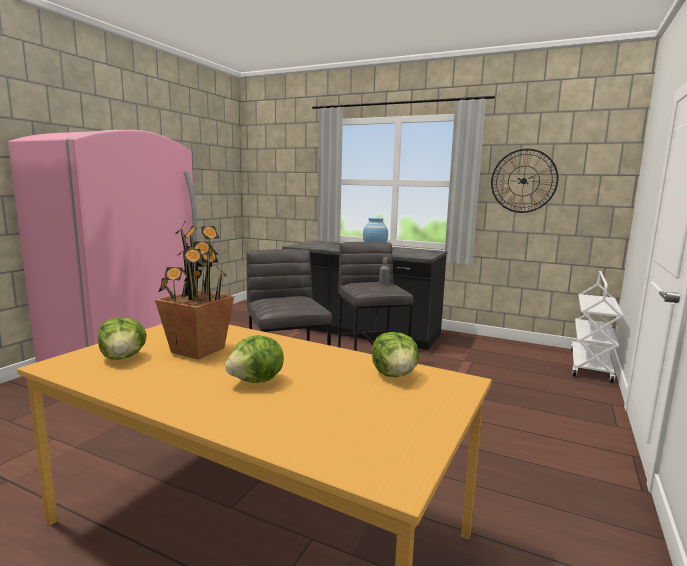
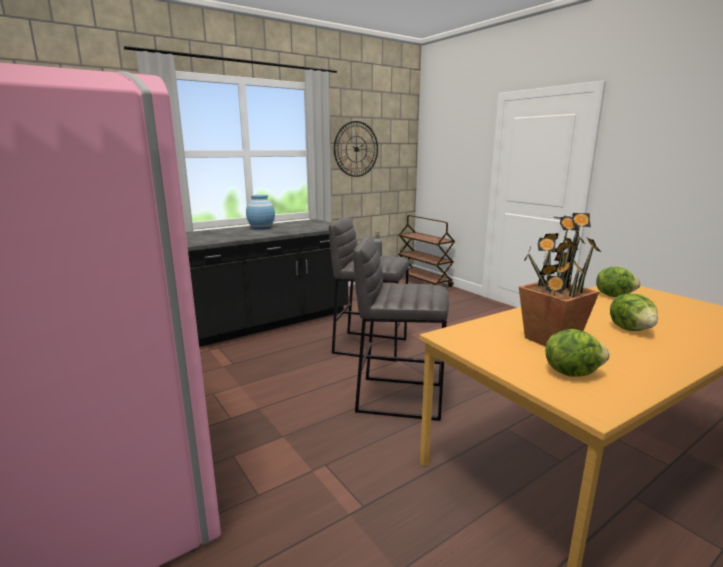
camera: 60 degrees left, 5 degrees up
white cart [571,271,624,383] -> brown cart [398,215,455,287]

